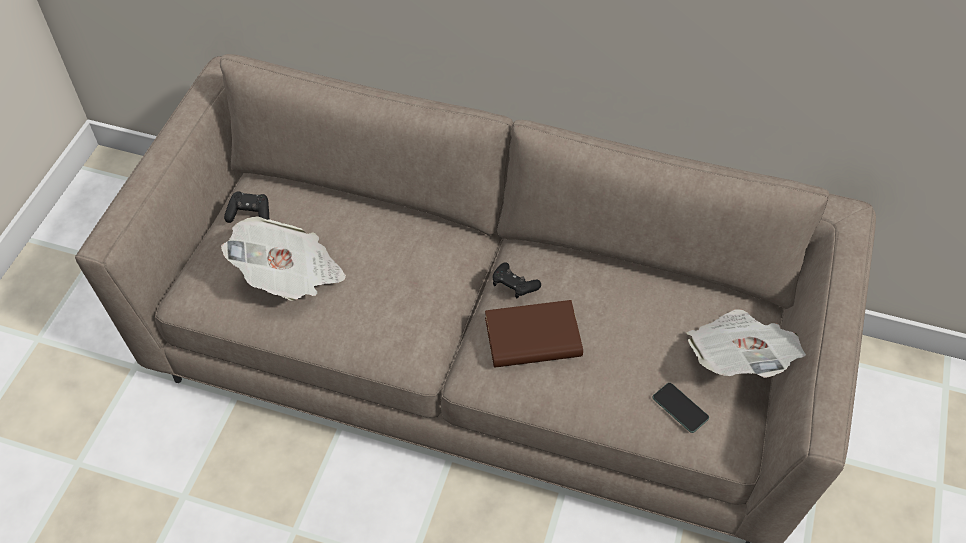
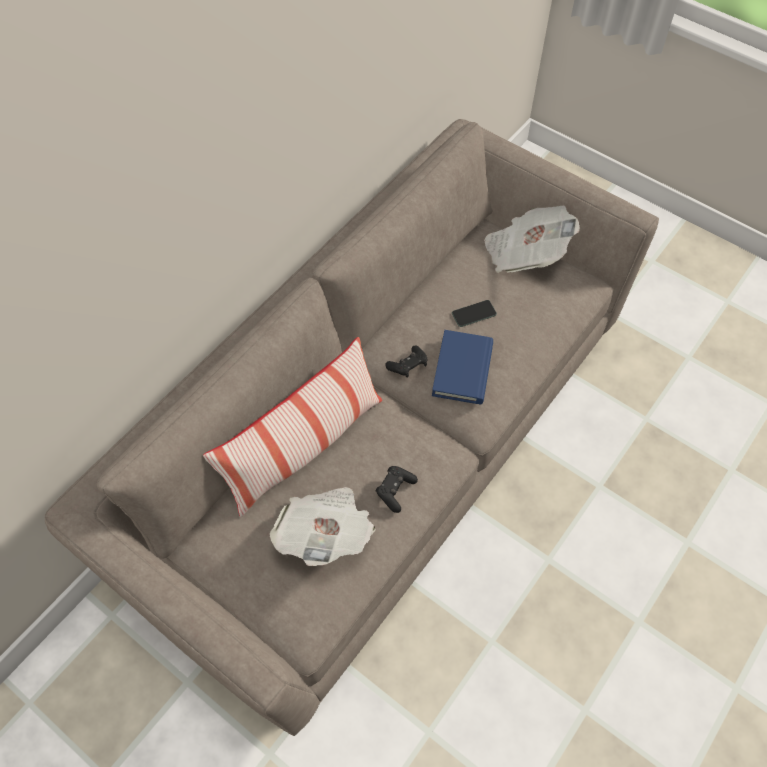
camera: 70 degrees left, 5 degrees up
black game controller [224,191,269,223] -> black game controller moved to [376,466,418,513]
brown book [485,300,583,367] -> blue book [432,330,493,404]
phone [653,383,709,433] -> phone moved to [452,300,497,327]
none -> pillow [203,337,382,517]

